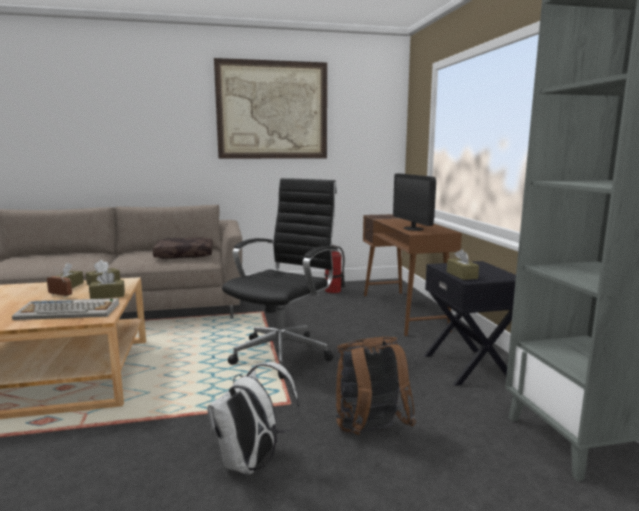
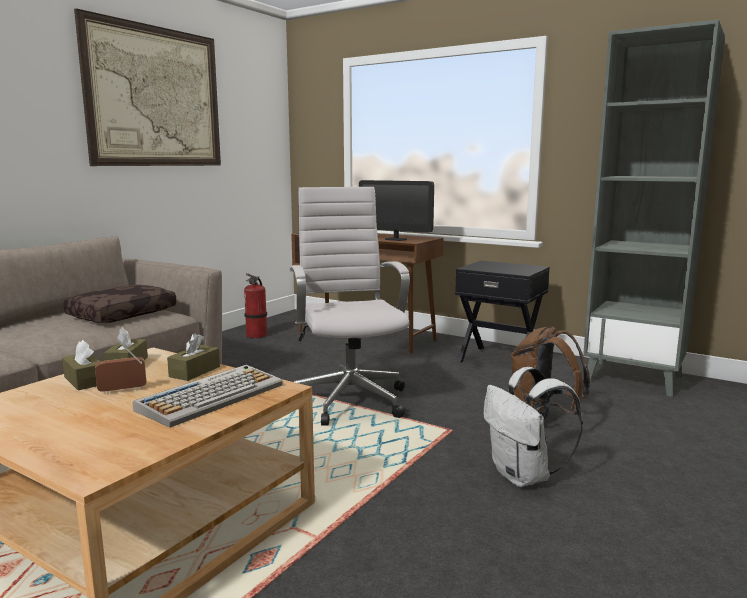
camera: 45 degrees left, 0 degrees up
black office chair [222,178,339,379] -> white office chair [290,187,410,426]
brown tissue box [447,249,479,280] -> none

